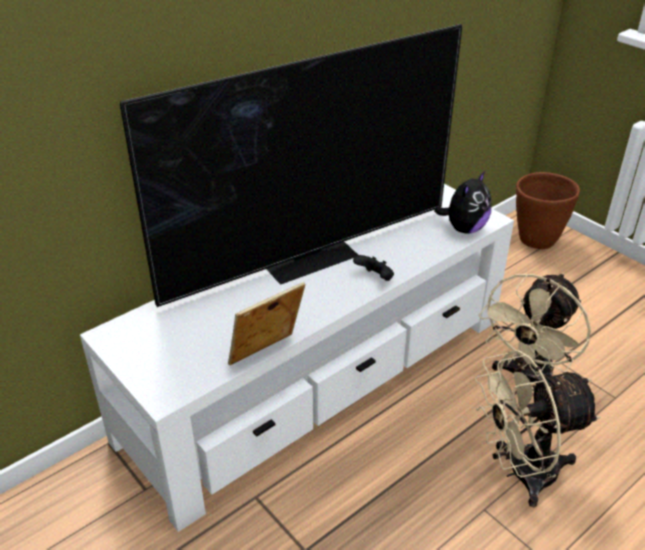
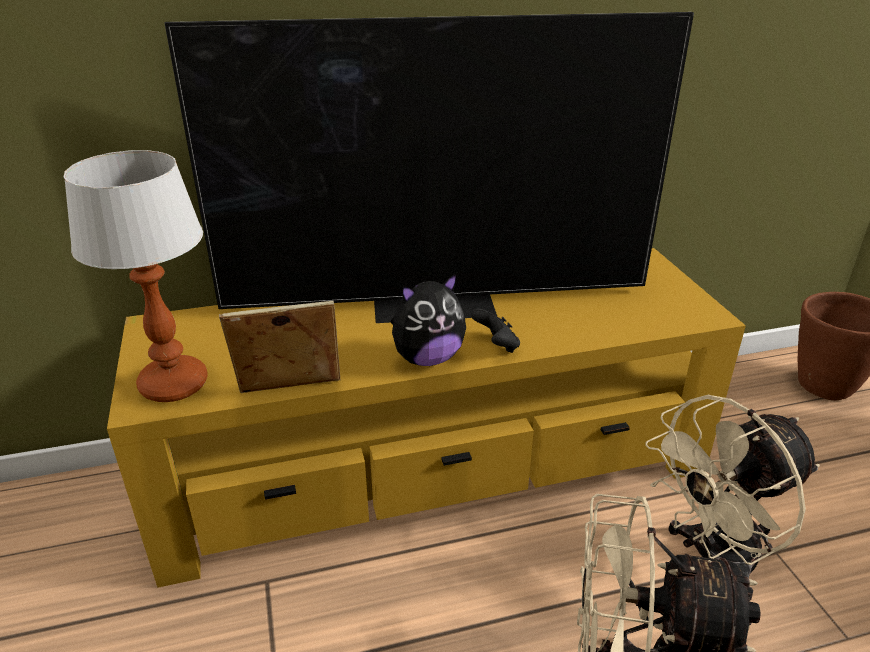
camera: 25 degrees right, 5 degrees down
white tv stand [80,184,514,532] -> yellow tv stand [107,248,746,588]
plush toy [434,171,491,234] -> plush toy moved to [391,273,466,366]
none -> table lamp [64,150,208,402]

